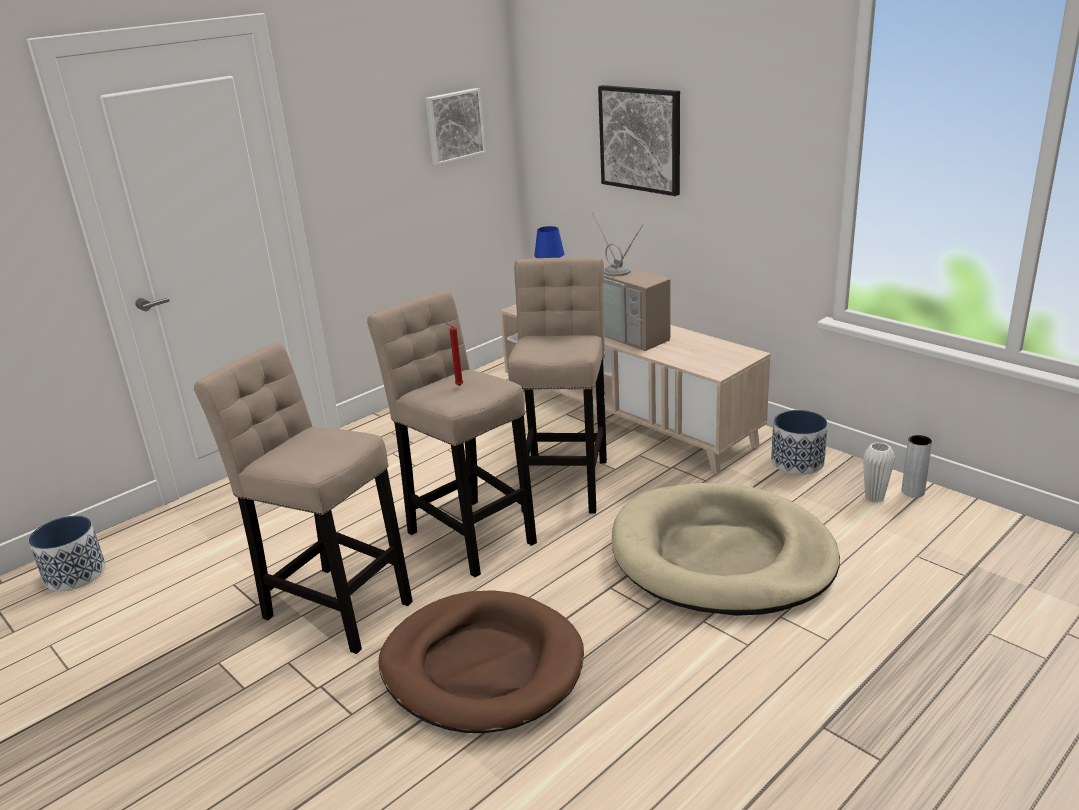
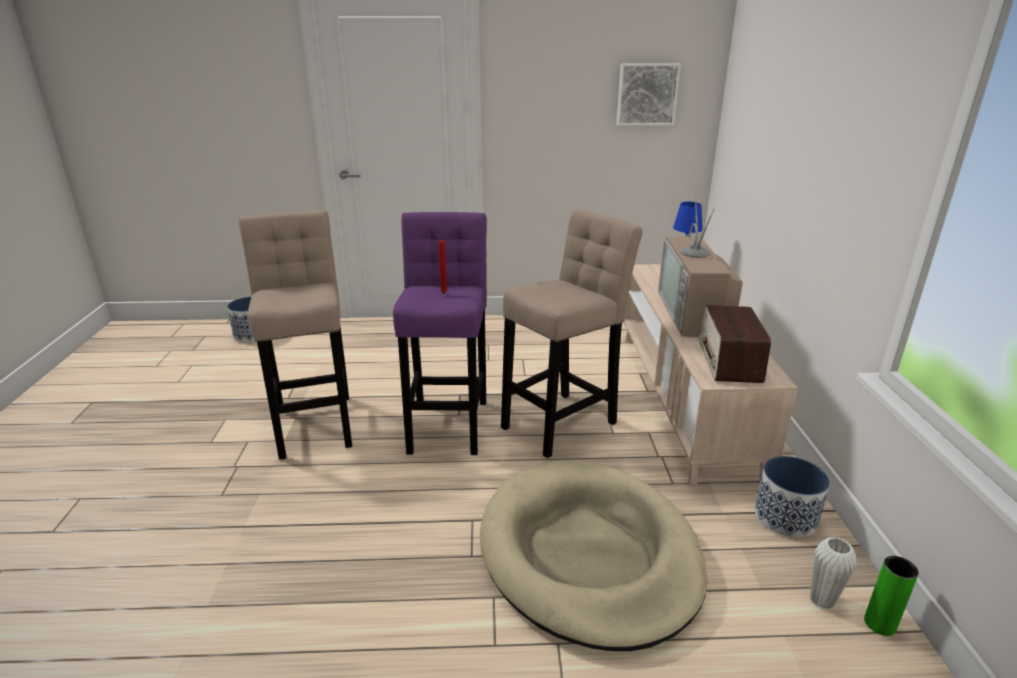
camera: 40 degrees right, 0 degrees up
beige stool [367,290,537,577] -> purple stool [393,212,487,455]
brown dog bed [378,590,584,733] -> none
picture [598,85,680,196] -> none
grey vase [902,435,932,498] -> green vase [864,556,919,636]
none -> radio [699,305,771,383]

